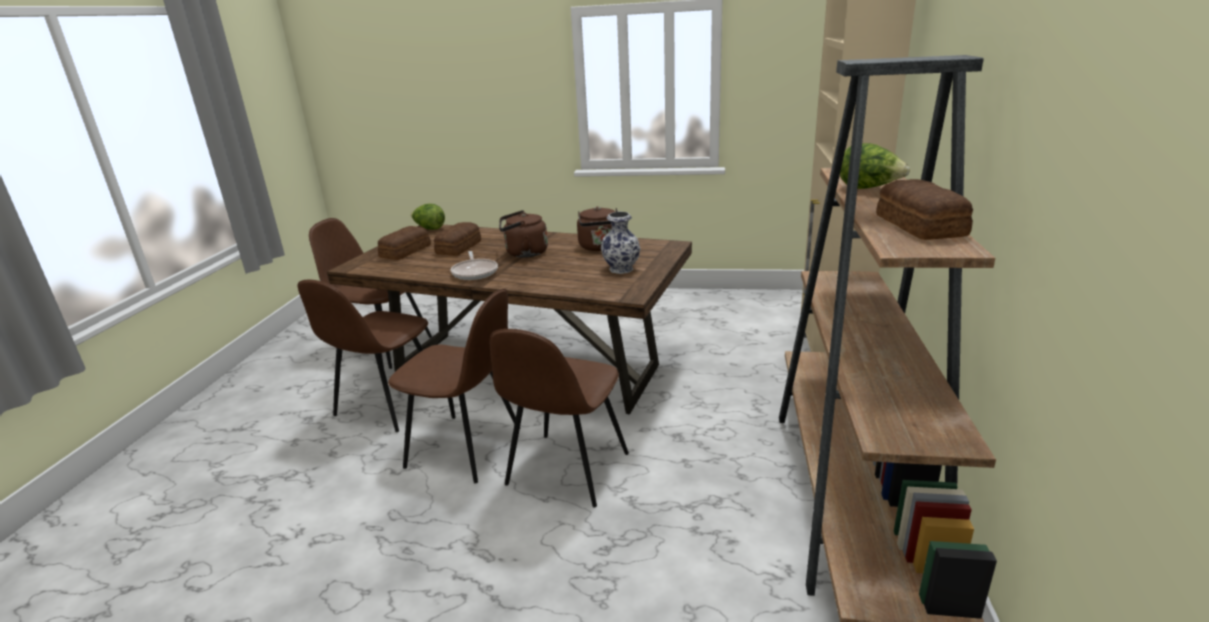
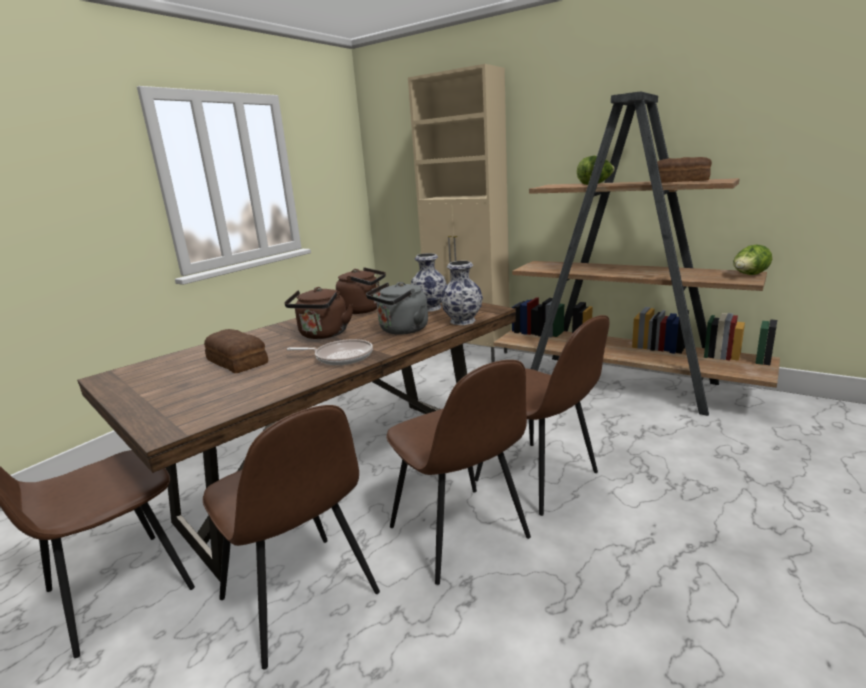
camera: 65 degrees left, 5 degrees down
bread [378,226,431,260] -> none
brown chair [388,289,516,483] -> brown chair turned 105 degrees clockwise [386,360,531,585]
lettuce [411,204,445,230] -> lettuce moved to [733,244,772,275]
none -> grey kettle [366,282,428,335]
none -> vase [441,261,483,325]

